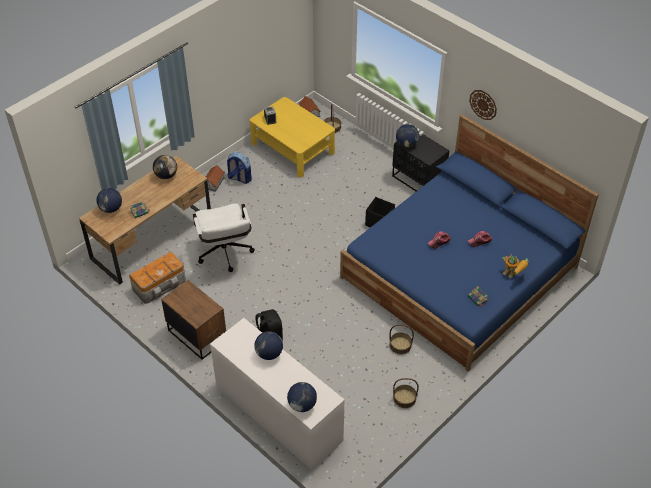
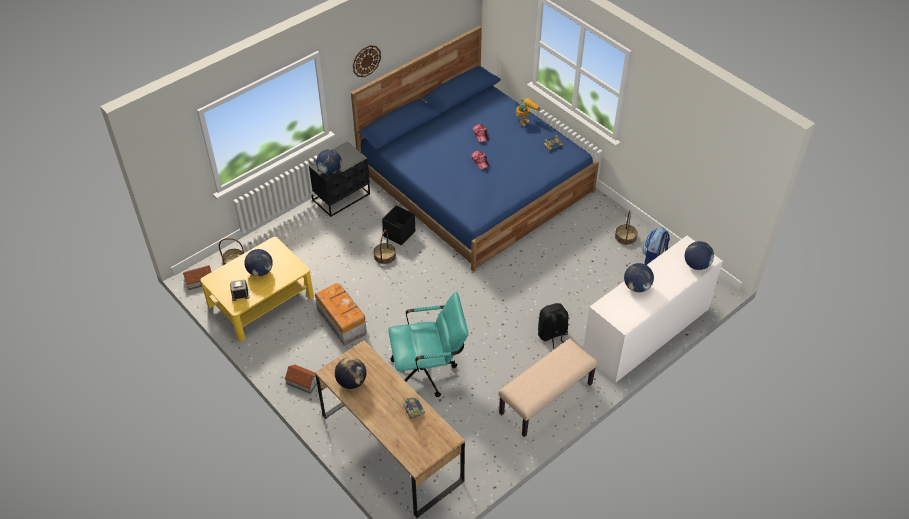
camera: 85 degrees left, 0 degrees up
globe [96,188,122,213] -> globe moved to [244,249,273,277]
storage box [129,251,186,304] -> storage box moved to [315,283,367,346]
brown nightstand [161,280,226,360] -> beige bench [498,339,598,437]
white office chair [193,203,255,272] -> turquoise office chair [388,292,468,397]
backpack [227,152,252,184] -> backpack moved to [642,227,670,265]
basket [390,324,414,355] -> basket moved to [374,229,396,264]

